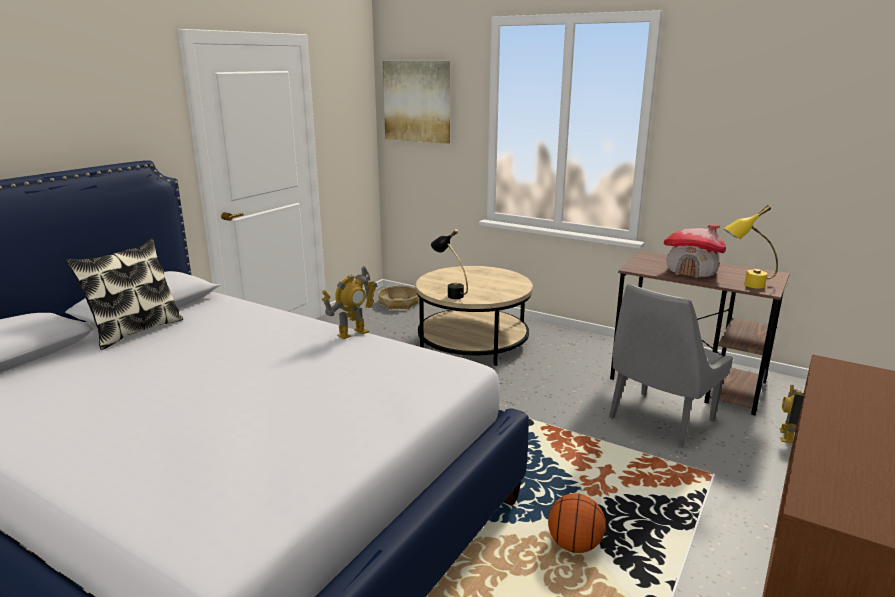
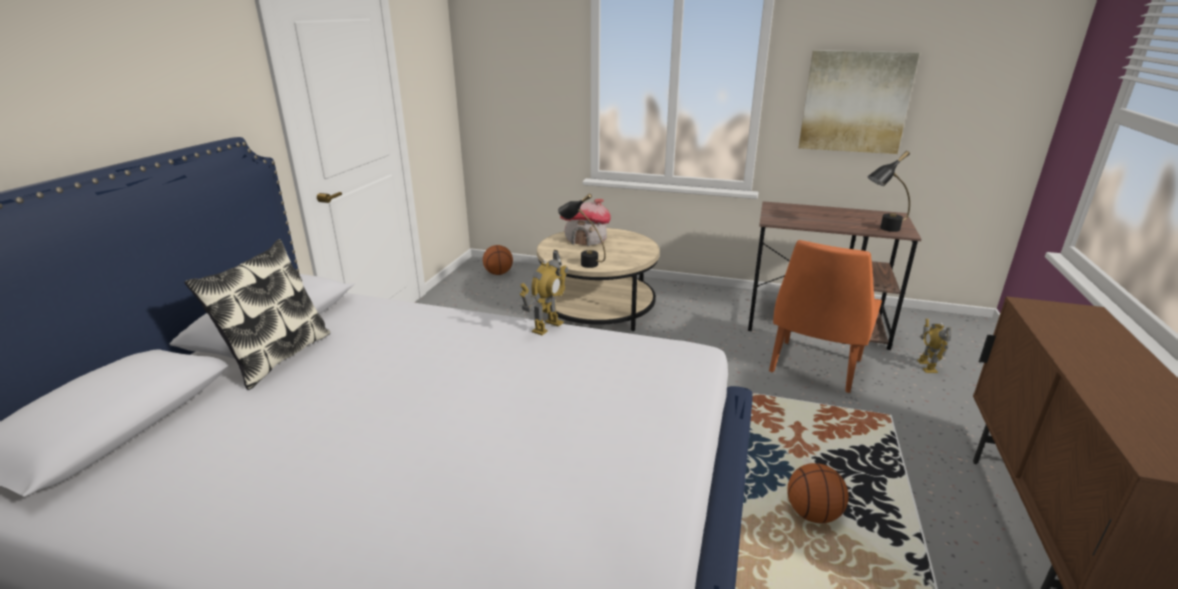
camera: 15 degrees left, 5 degrees up
basket [378,286,419,309] -> basketball [483,245,513,275]
picture [383,61,450,144] -> picture moved to [798,50,920,154]
grey chair [609,284,733,448] -> orange chair [769,240,882,393]
toy house [664,225,726,278] -> toy house moved to [560,199,611,246]
yellow table lamp [723,205,778,289] -> black table lamp [867,151,910,232]

